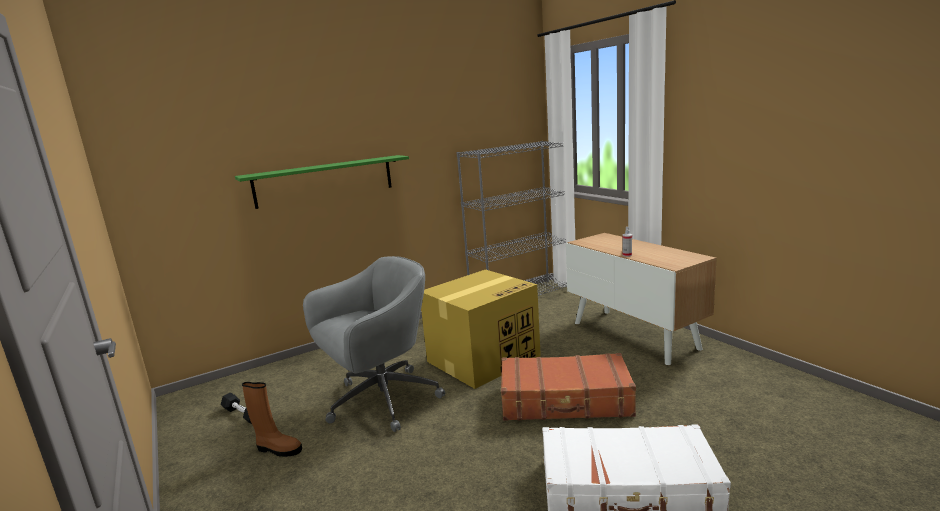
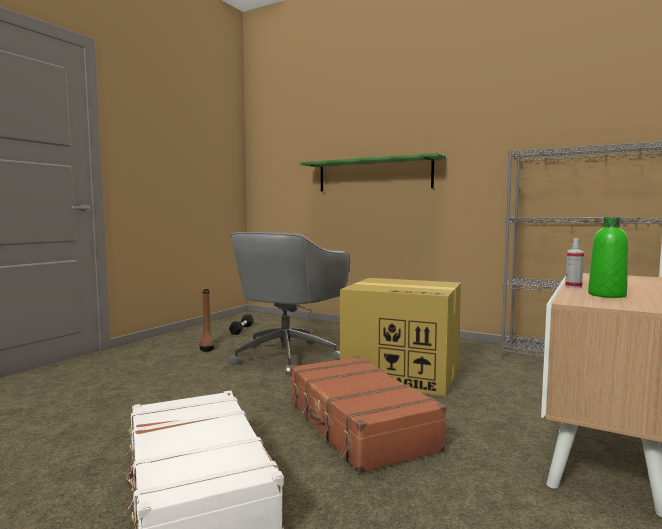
camera: 60 degrees right, 10 degrees down
grey office chair [303,256,445,432] -> grey office chair turned 90 degrees clockwise [229,232,350,375]
none -> green bottle [588,217,628,298]

